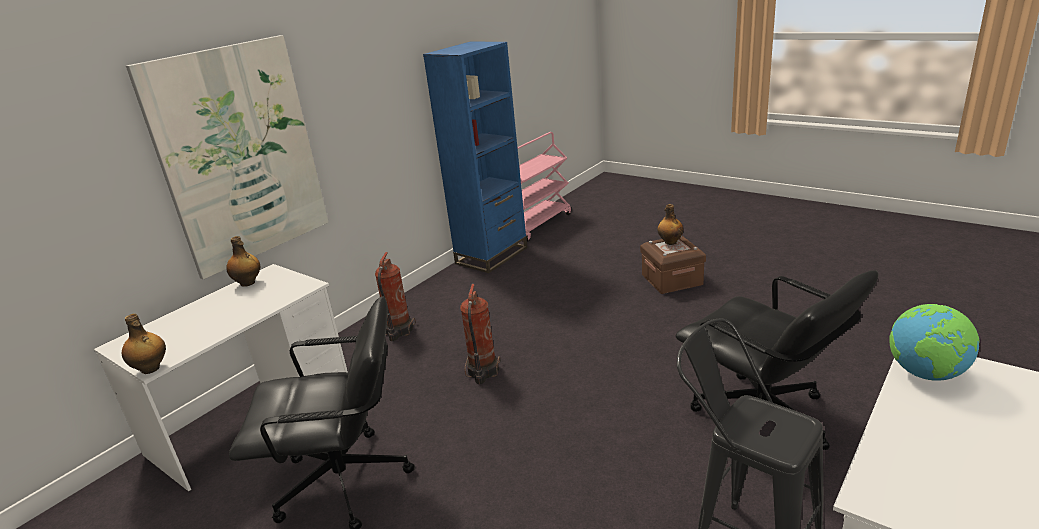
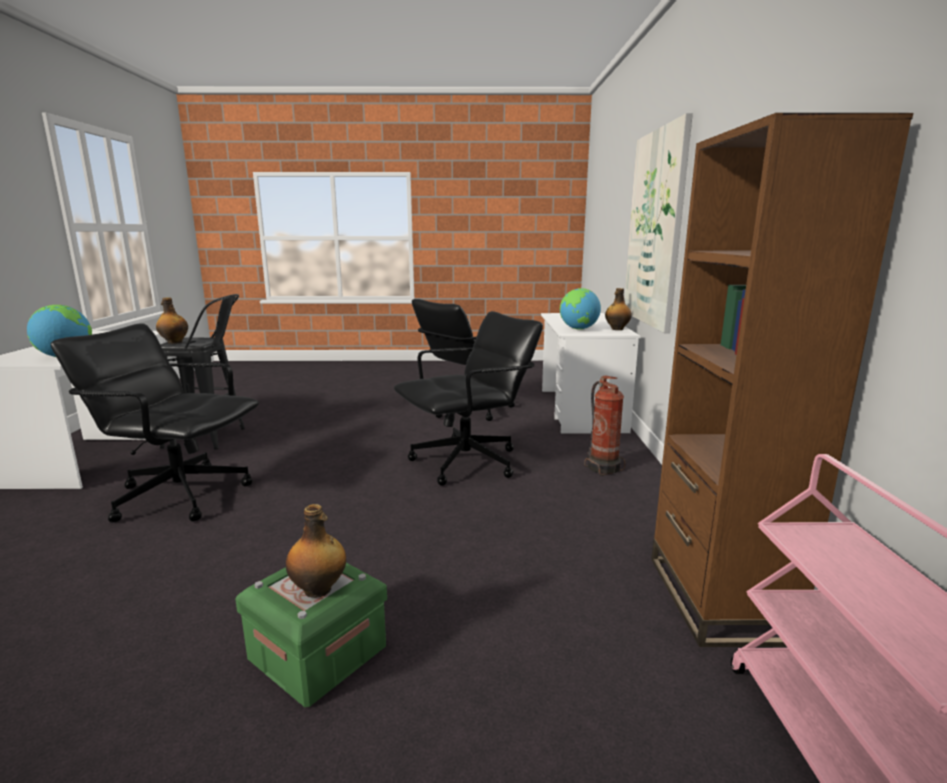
camera: 140 degrees right, 10 degrees down
bottle [122,314,166,374] -> bottle moved to [156,297,188,344]
blue bookcase [423,41,528,273] -> brown bookcase [651,113,913,647]
fire extinguisher [460,284,501,384] -> black office chair [394,311,543,486]
brown storage box [640,236,706,294] -> green storage box [235,563,387,707]
none -> globe [560,288,601,330]

